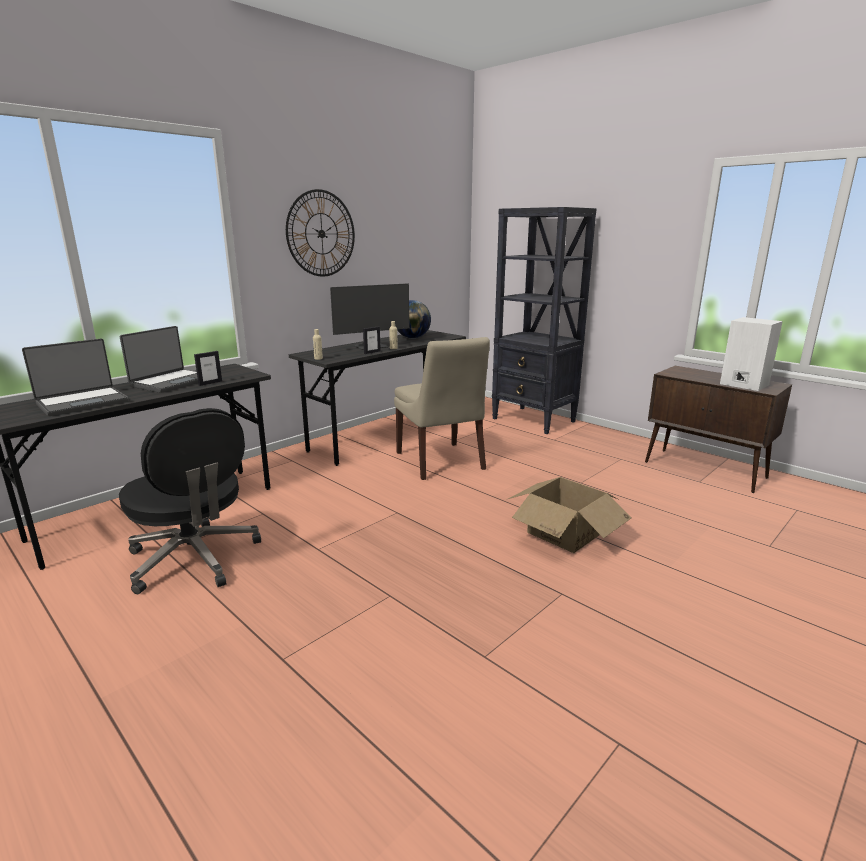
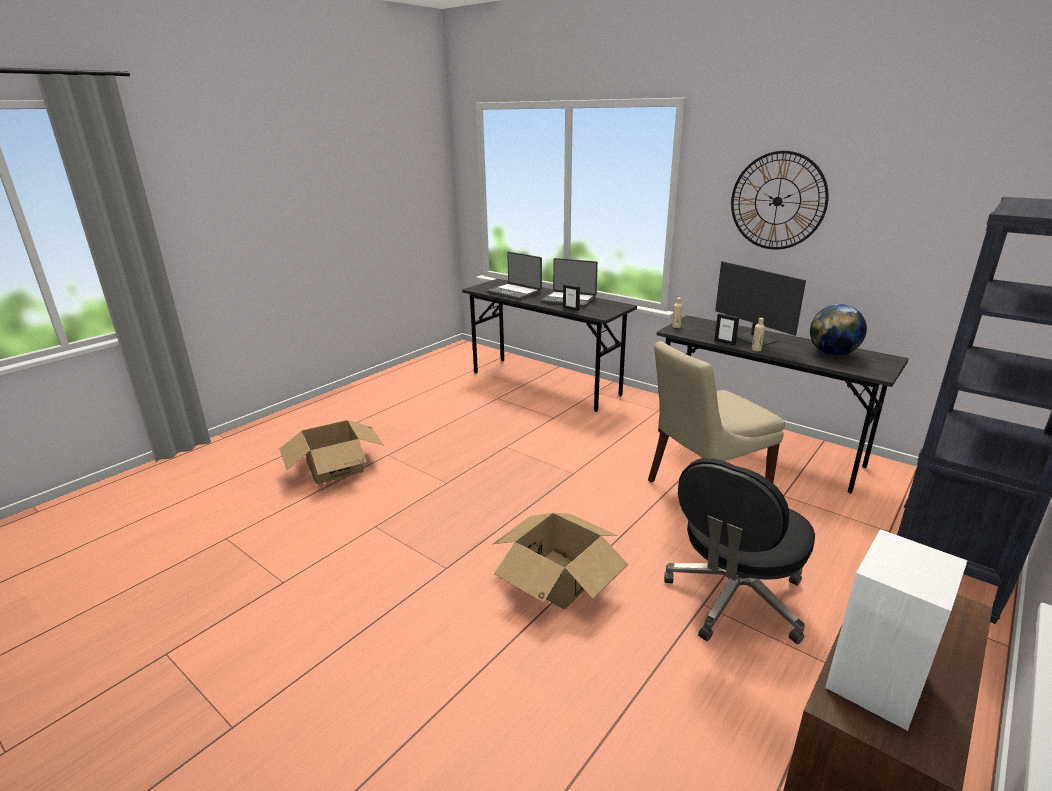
camera: 85 degrees right, 5 degrees up
black office chair [119,408,261,594] -> black office chair moved to [664,458,815,644]
none -> cardboard box [279,420,384,484]

